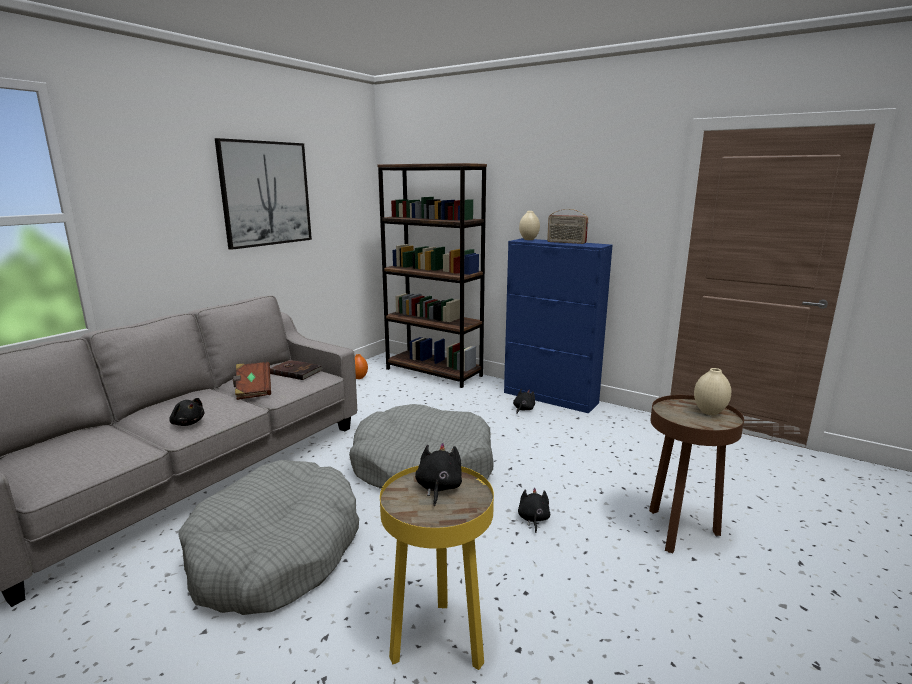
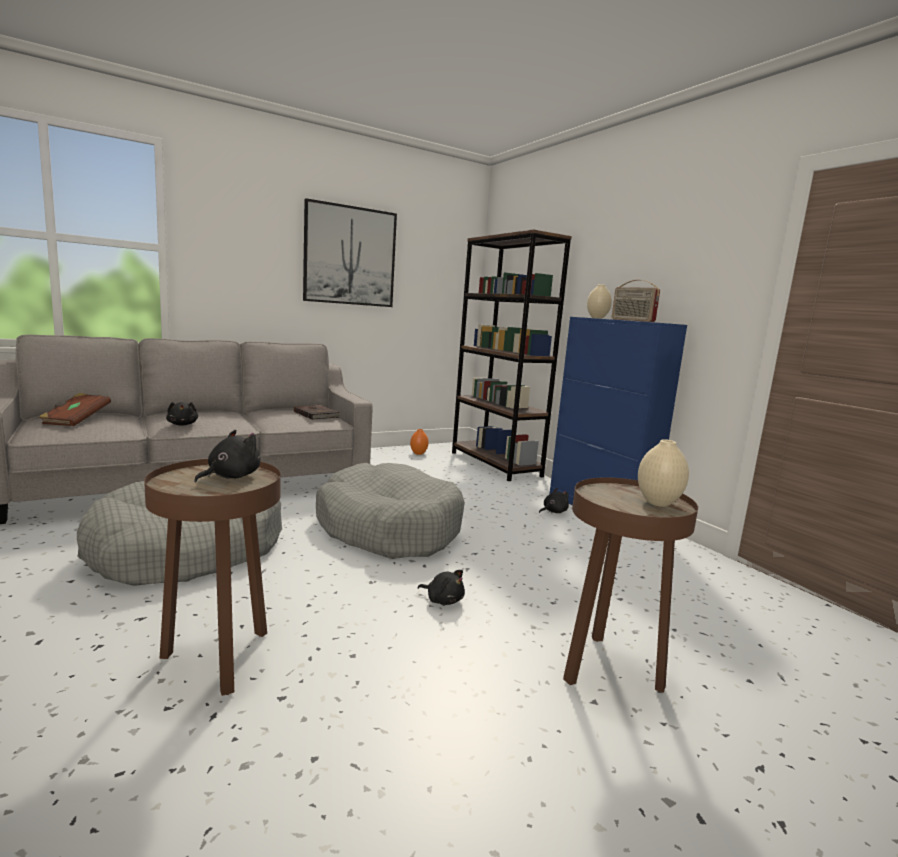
camera: 25 degrees right, 5 degrees down
brown book [233,362,271,400] -> brown book moved to [39,393,111,426]
yellow side table [380,466,494,670] -> brown side table [144,459,281,696]
black plush toy [518,488,550,533] -> black plush toy turned 90 degrees clockwise [418,570,465,605]

